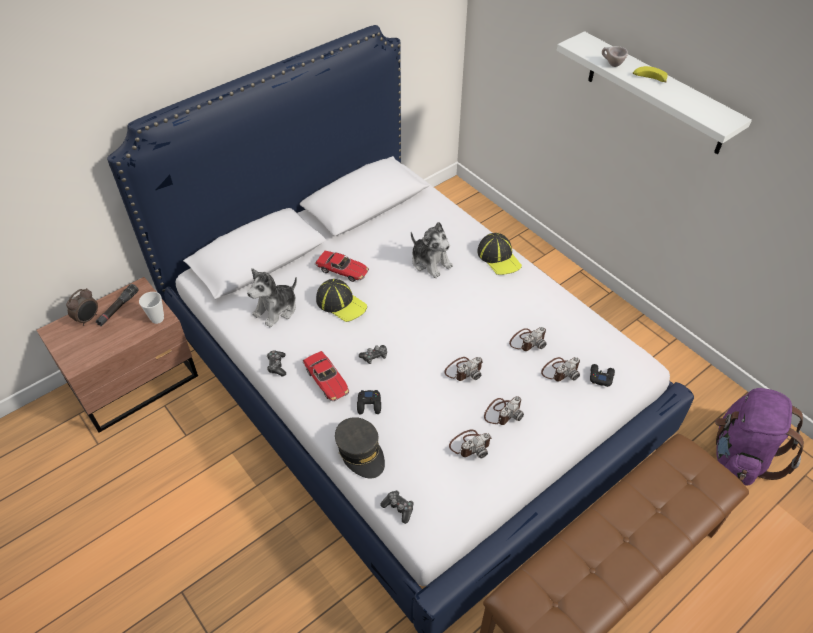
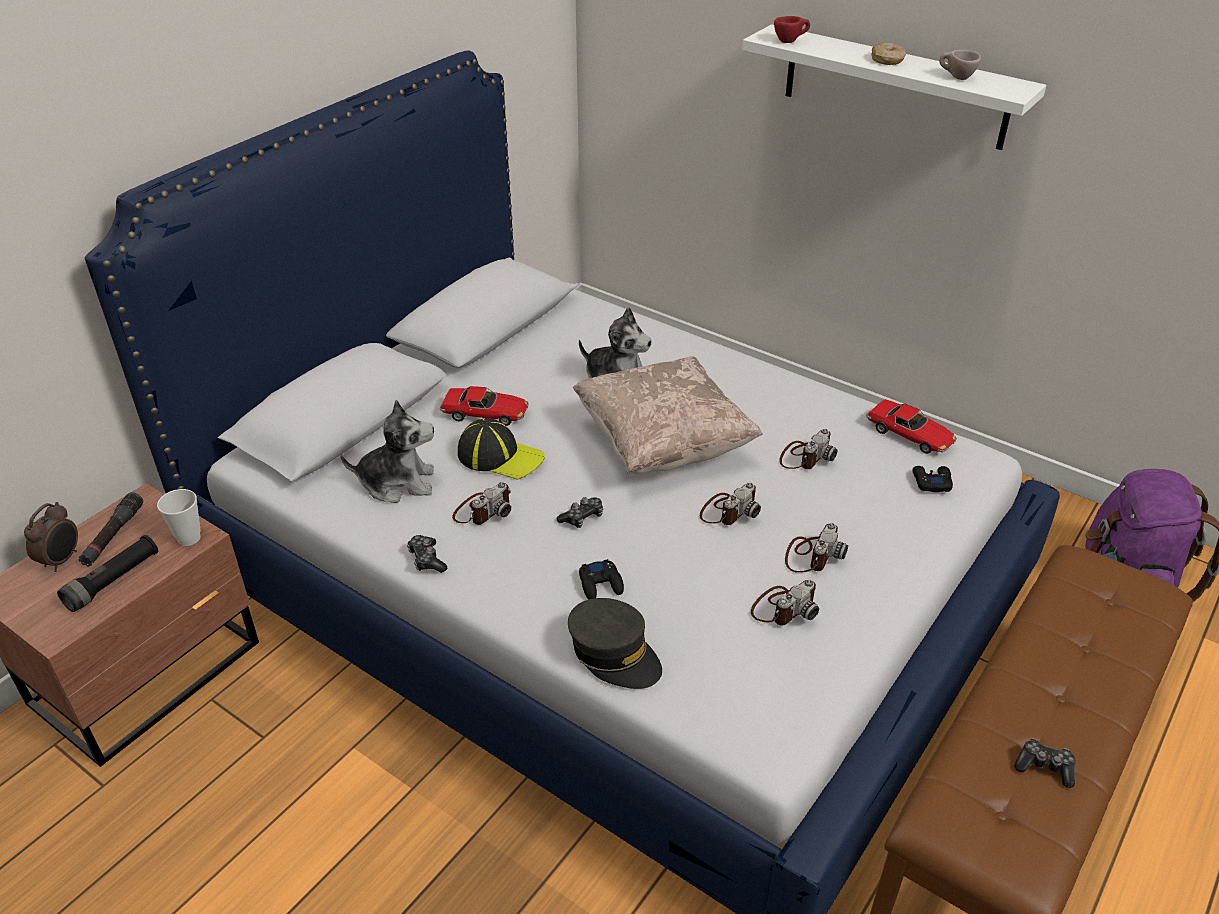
camera: 15 degrees left, 10 degrees down
plush toy [247,268,297,328] -> plush toy turned 120 degrees counterclockwise [341,400,434,503]
toy car [303,351,349,401] -> toy car moved to [866,399,957,454]
game controller [381,490,414,524] -> game controller moved to [1014,738,1075,788]
cap [477,233,522,275] -> none
camera [541,357,580,382] -> camera moved to [452,482,511,525]
beige cup [602,46,628,67] -> beige cup moved to [939,50,981,80]
banana [633,66,668,83] -> donut [871,42,906,65]
none -> black flashlight [57,535,158,612]
none -> beige pillow [573,356,763,474]
none -> red cup [774,16,810,43]

